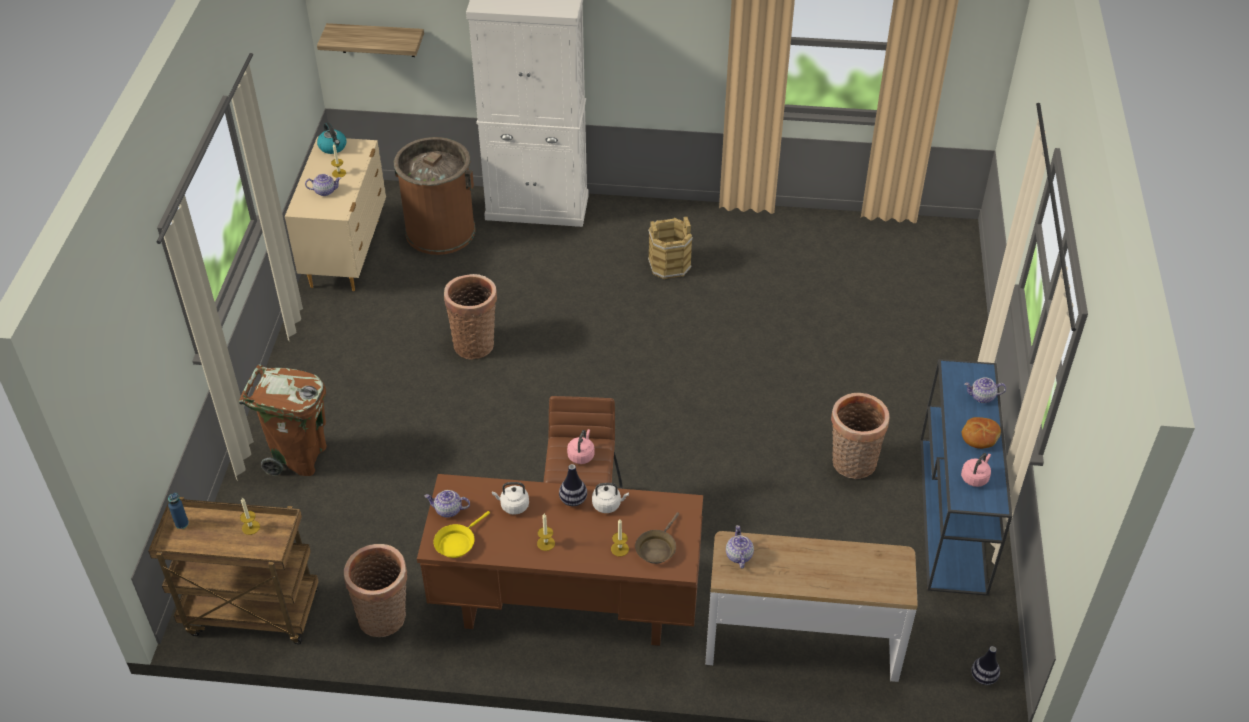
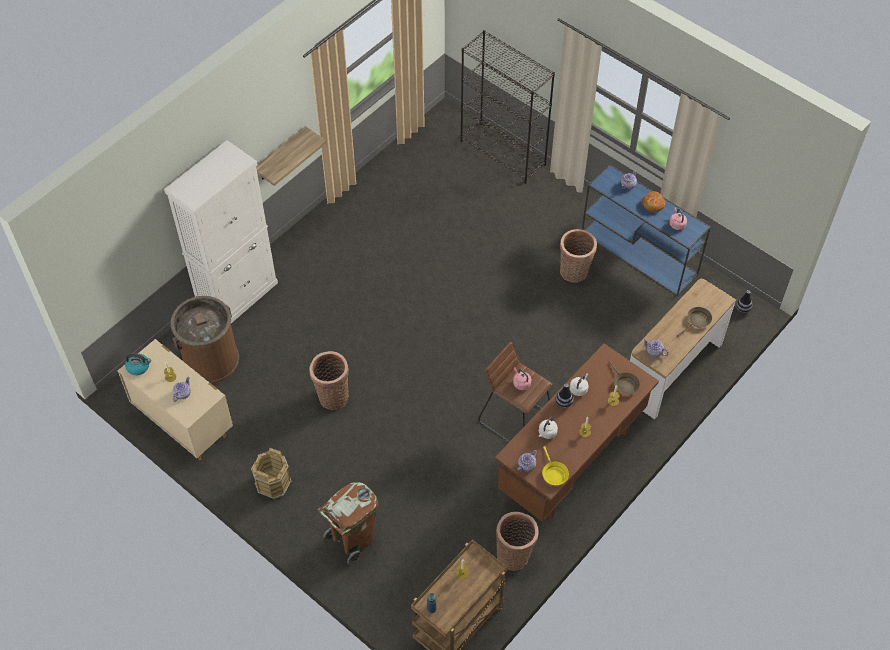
camera: 55 degrees left, 10 degrees up
shelf [317,23,424,57] -> shelf moved to [256,126,327,186]
brown bucket [648,217,693,279] -> brown bucket moved to [251,448,292,499]
none -> black bookcase [460,30,555,184]
none -> brown frying pan [677,307,712,337]

